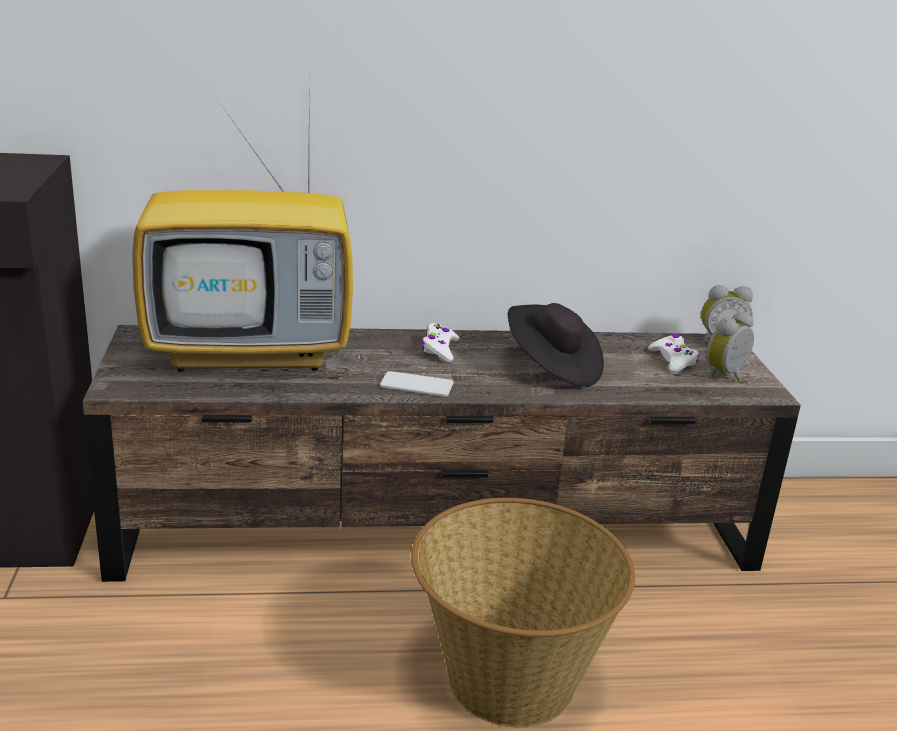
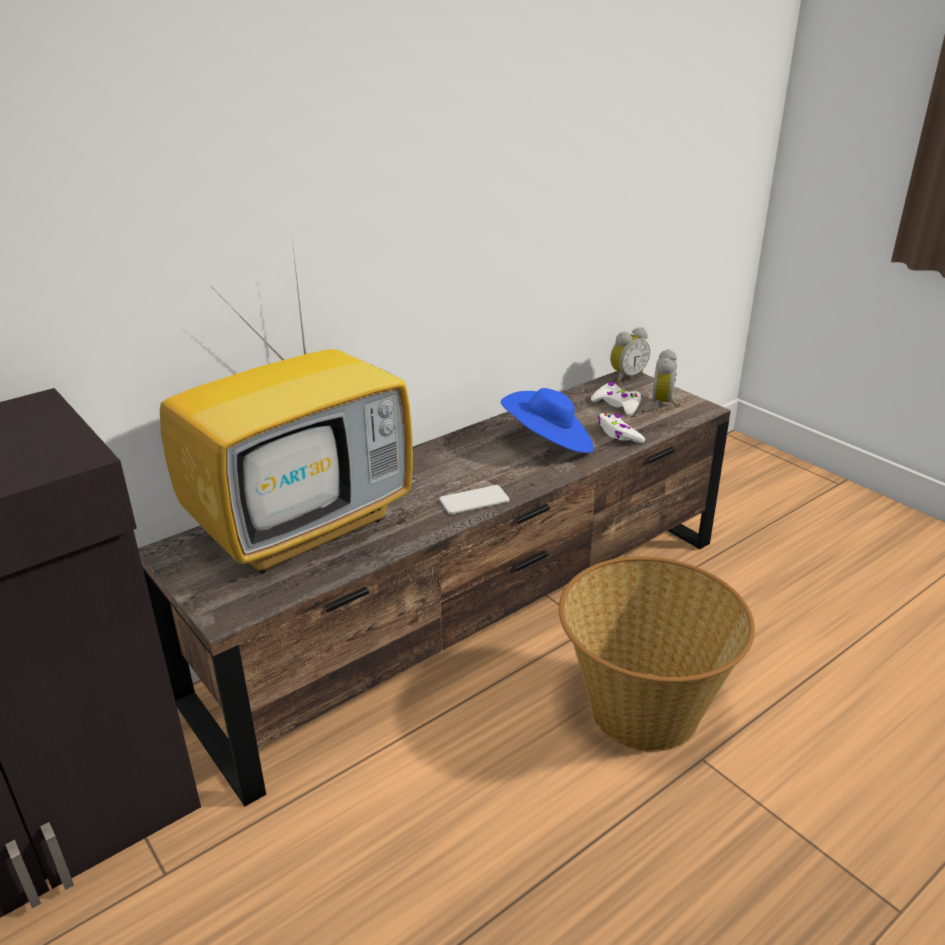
camera: 30 degrees left, 5 degrees up
white game controller [421,323,459,362] -> white game controller moved to [598,413,645,443]
black hat [508,303,604,387] -> blue hat [501,388,594,453]

